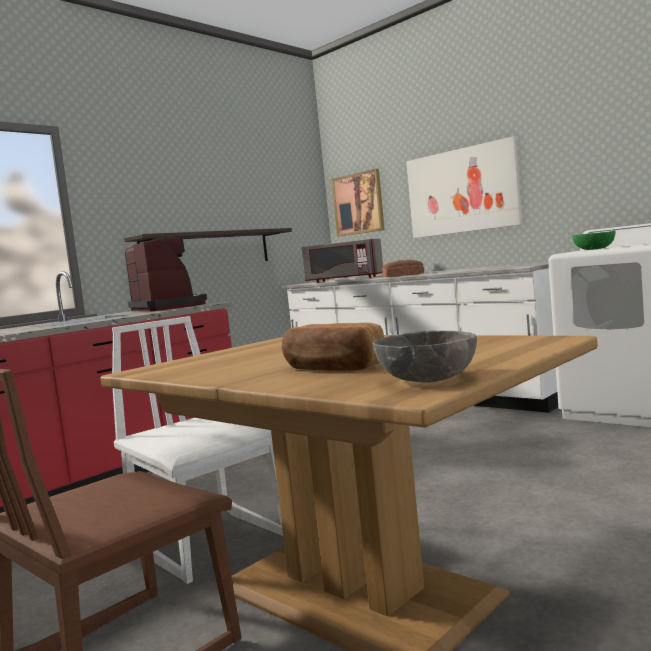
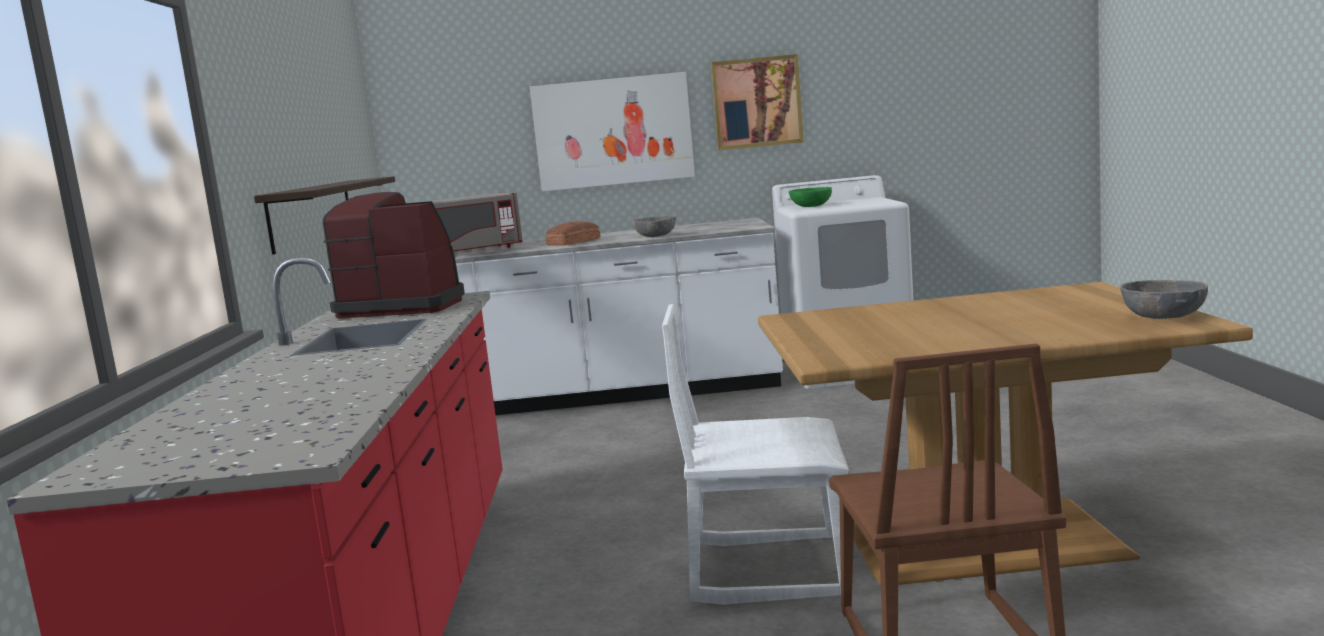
camera: 45 degrees left, 5 degrees up
bread [282,323,384,371] -> none
picture [331,169,385,237] -> picture moved to [711,54,804,150]
none -> grey bowl [633,216,676,237]

